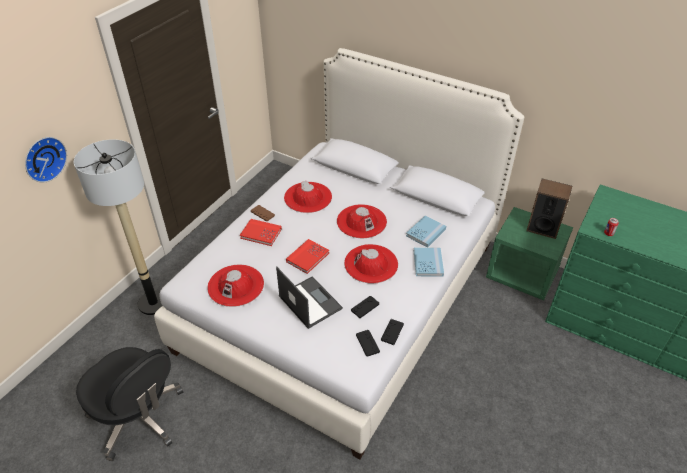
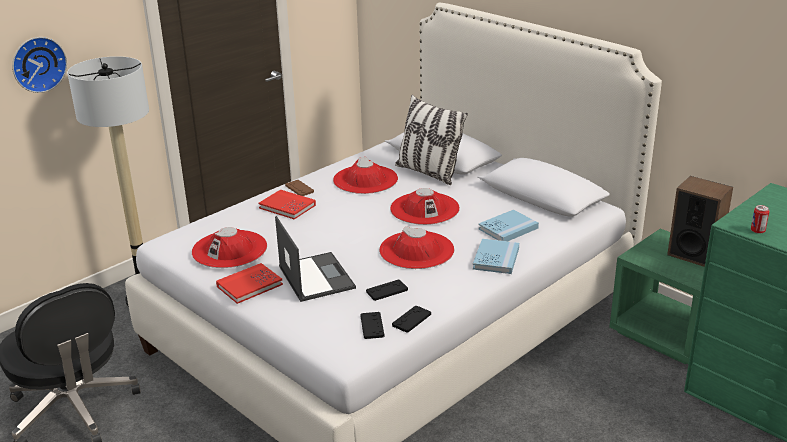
camera: 15 degrees right, 15 degrees down
red book [286,239,329,274] -> red book moved to [216,263,283,304]
none -> pillow [395,95,468,185]

